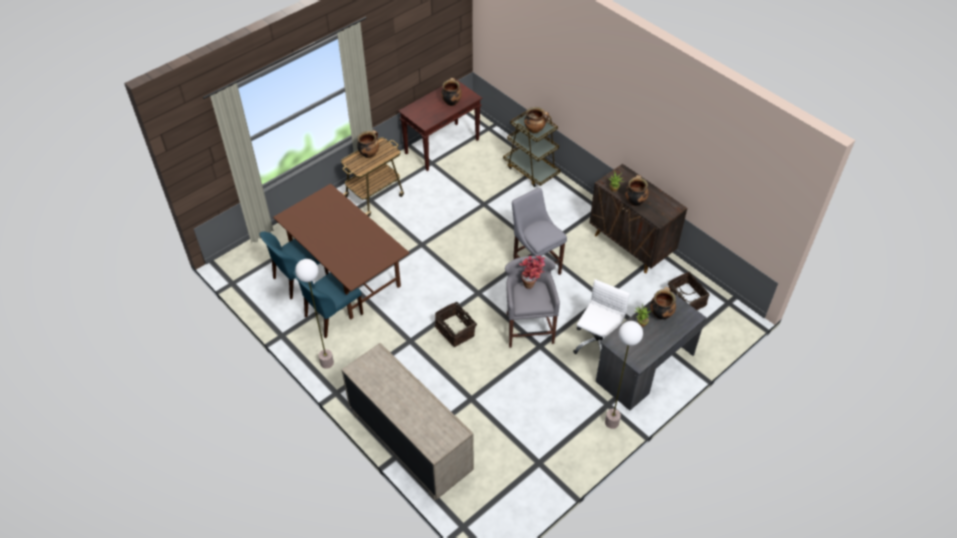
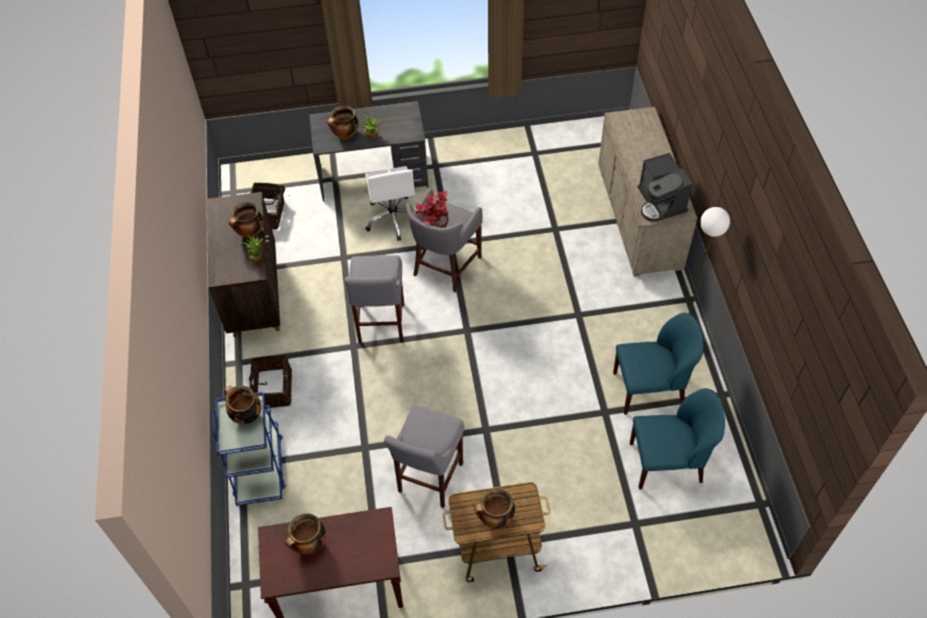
camera: 145 degrees left, 5 degrees up
brown dining table [273,184,410,319] -> none
basket [435,301,477,347] -> basket moved to [249,355,292,408]
brown cart [503,112,560,187] -> blue cart [212,392,286,506]
white office chair [573,279,630,354] -> white office chair turned 75 degrees counterclockwise [365,166,415,241]
floor lamp [605,321,643,429] -> none
none -> grey stool [384,405,464,508]
none -> coffee machine [637,153,693,222]

